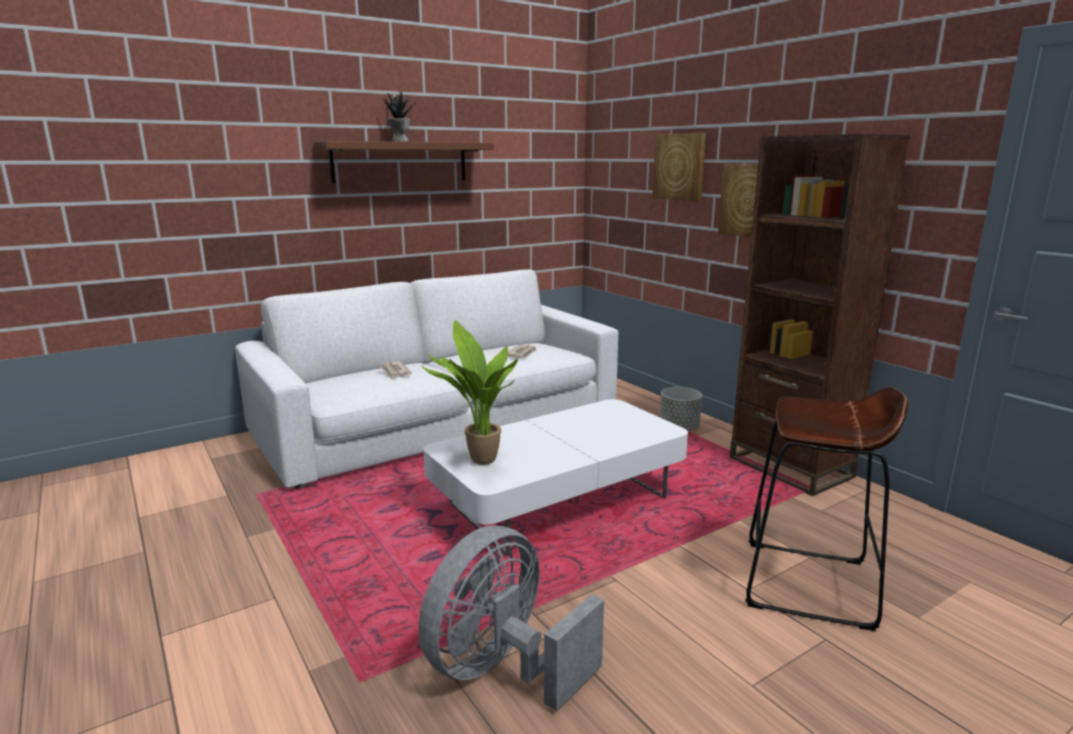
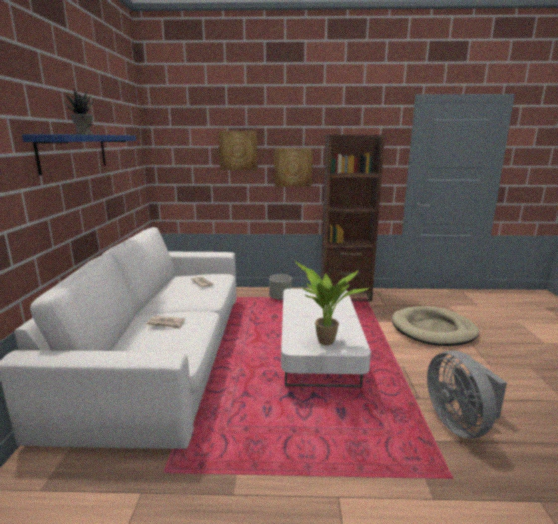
camera: 55 degrees left, 0 degrees up
brown shelf [313,141,494,183] -> blue shelf [22,134,136,175]
brown stool [746,387,908,631] -> beige dog bed [392,306,479,346]

